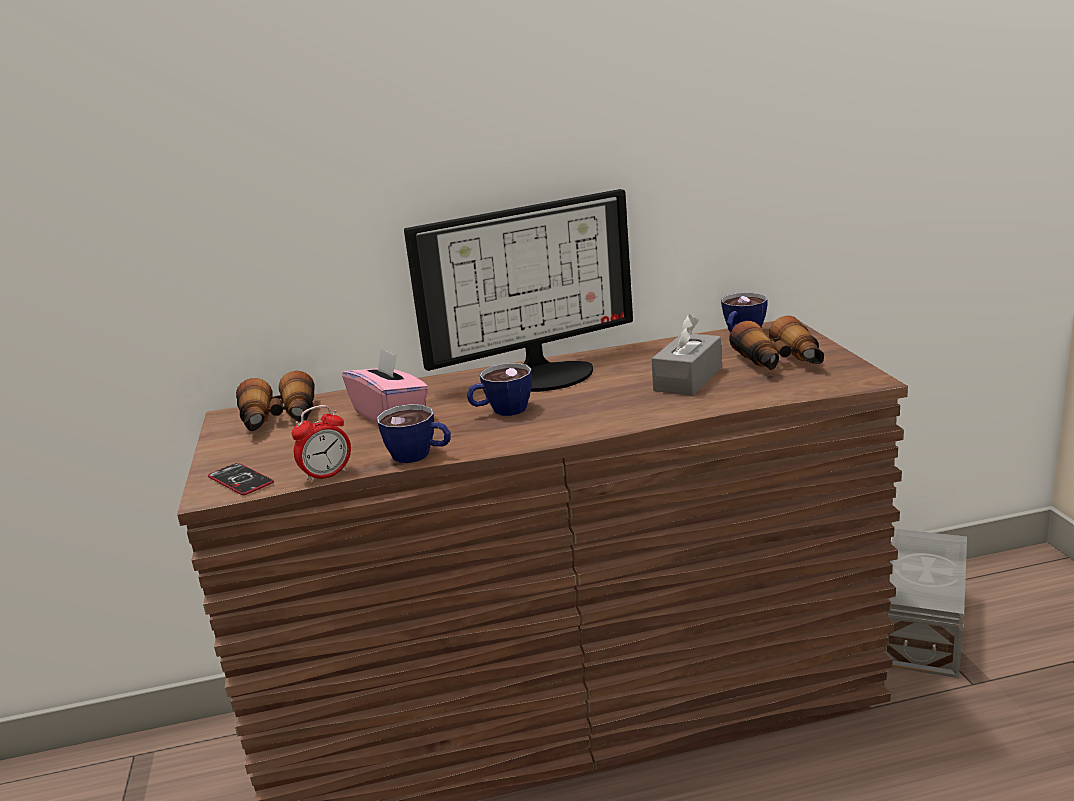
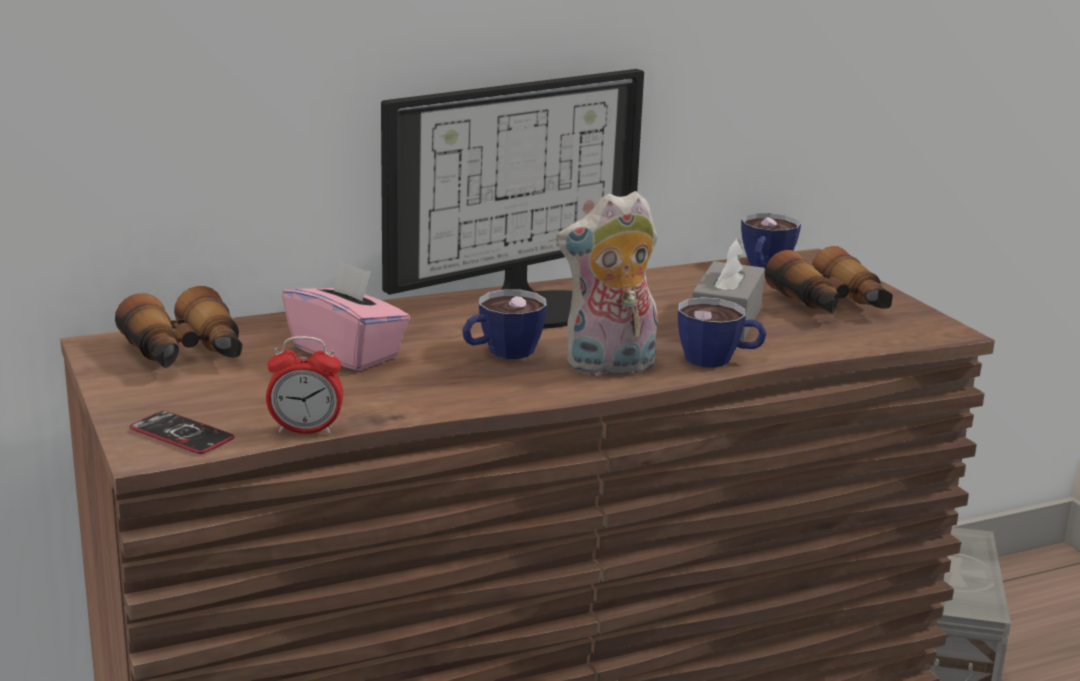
camera: 15 degrees left, 0 degrees up
alarm clock [291,405,351,483] -> alarm clock turned 45 degrees clockwise [266,336,343,434]
cup [377,404,451,463] -> cup moved to [678,297,766,368]
none -> plush toy [556,191,657,378]

